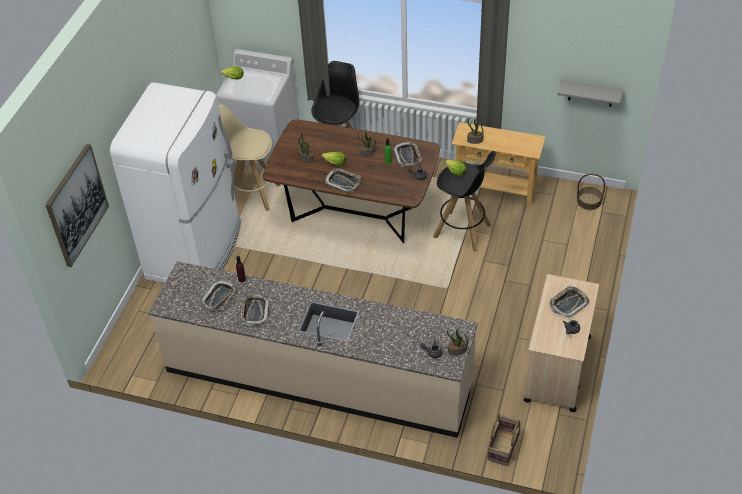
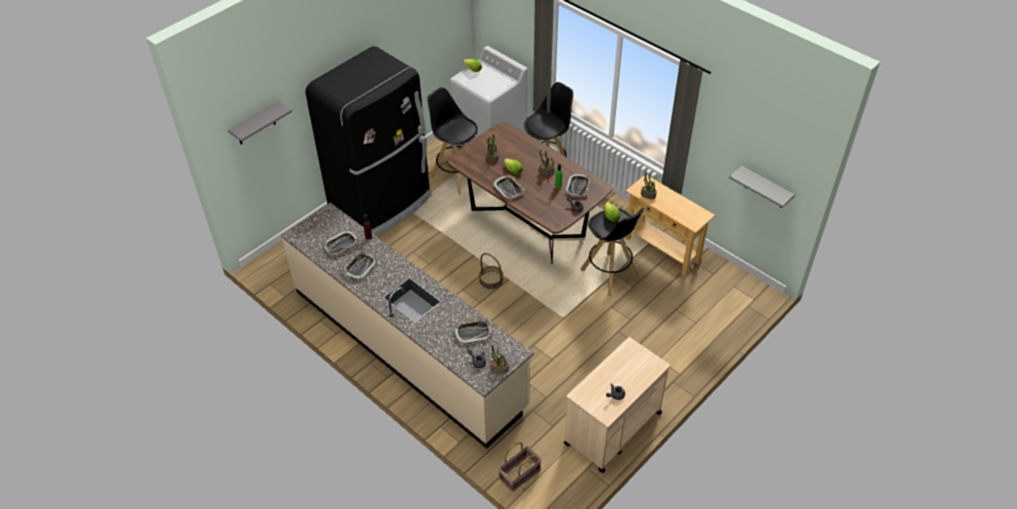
camera: 25 degrees right, 0 degrees up
picture [46,144,109,267] -> grey shelf [228,101,292,144]
white fridge [110,82,241,283] -> black fridge [306,46,431,237]
beige stool [219,104,281,211] -> black stool [427,87,478,194]
tray [549,286,589,318] -> tray moved to [453,317,493,344]
basket [577,174,605,210] -> basket moved to [479,253,503,289]

